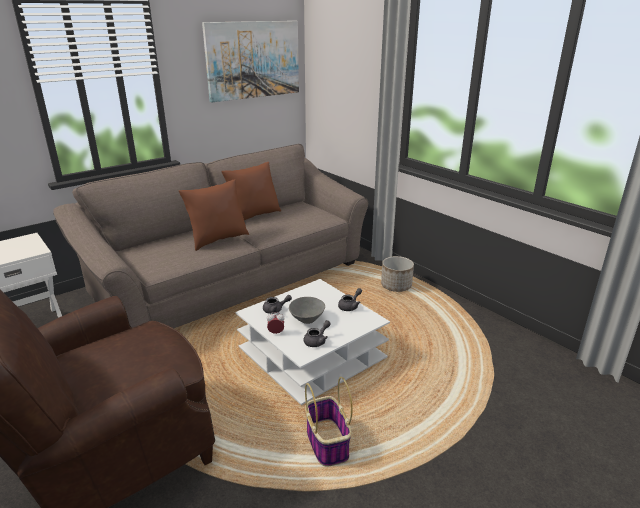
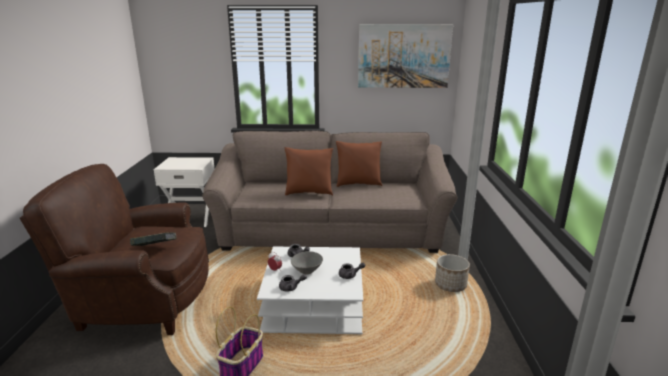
camera: 40 degrees right, 5 degrees down
none -> book [130,233,177,246]

